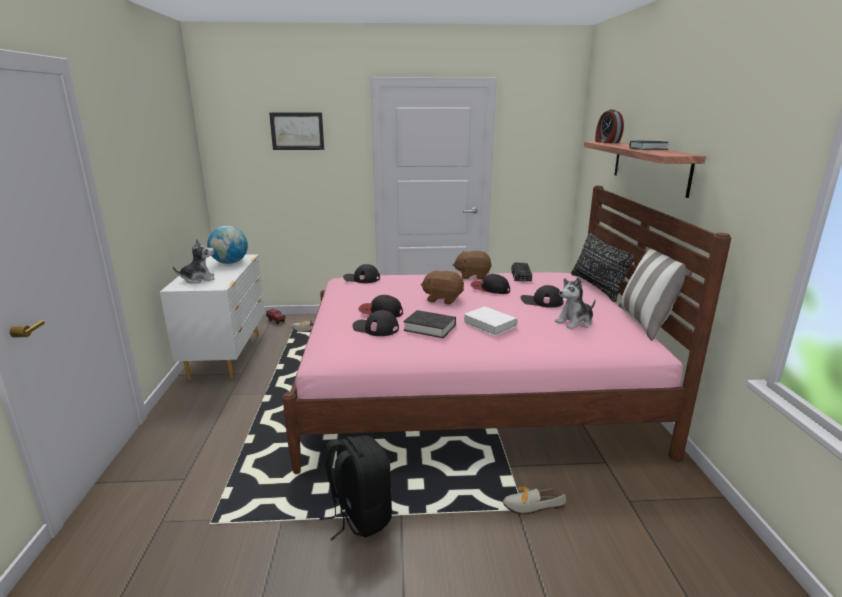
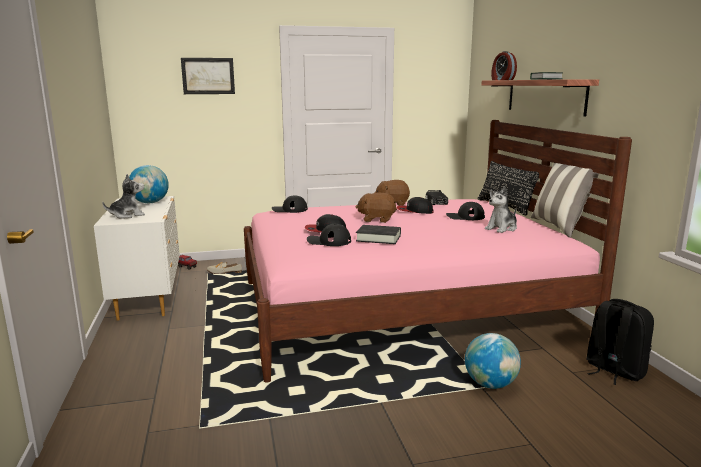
camera: 10 degrees left, 5 degrees down
black backpack [319,435,392,540] -> black backpack moved to [586,299,654,385]
white book [463,306,518,336] -> none
shoe [503,487,566,514] -> globe [465,333,521,389]

